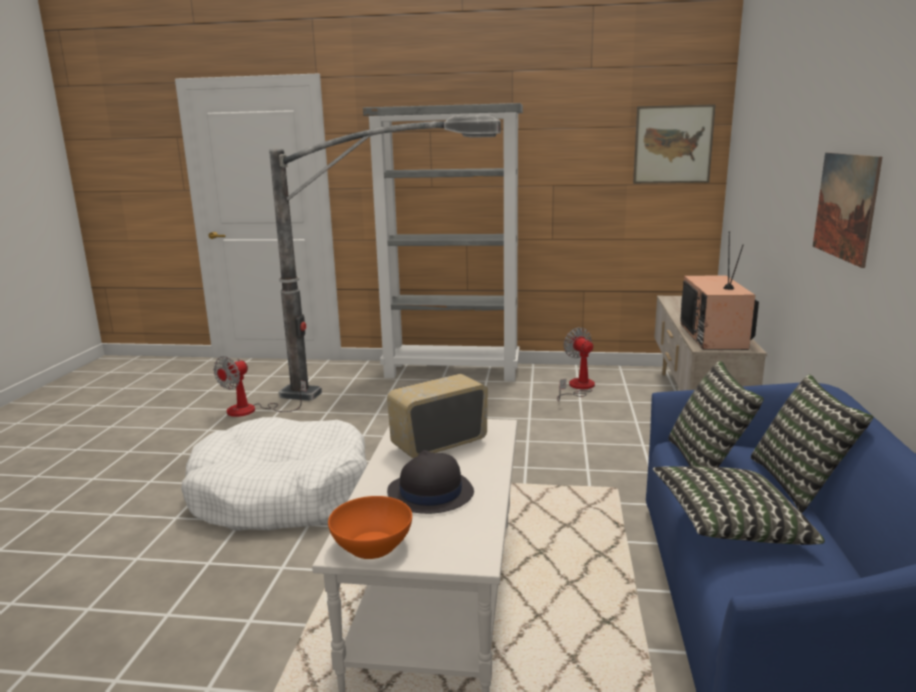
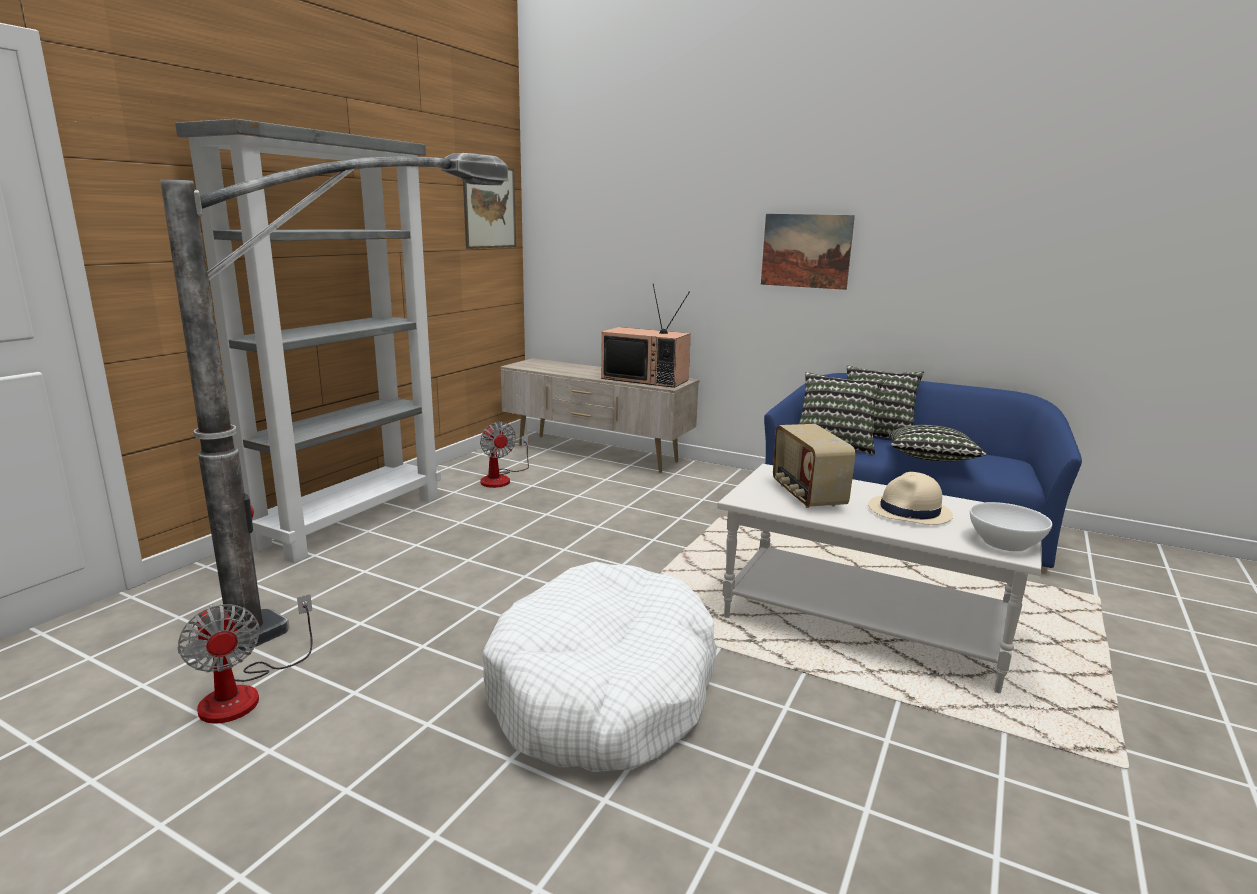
camera: 70 degrees left, 0 degrees up
orange bowl [328,496,412,559] -> white bowl [970,502,1052,551]
black hat [387,450,474,514] -> beige hat [868,472,953,525]
fan [557,327,595,401] -> fan turned 120 degrees counterclockwise [480,422,529,488]

